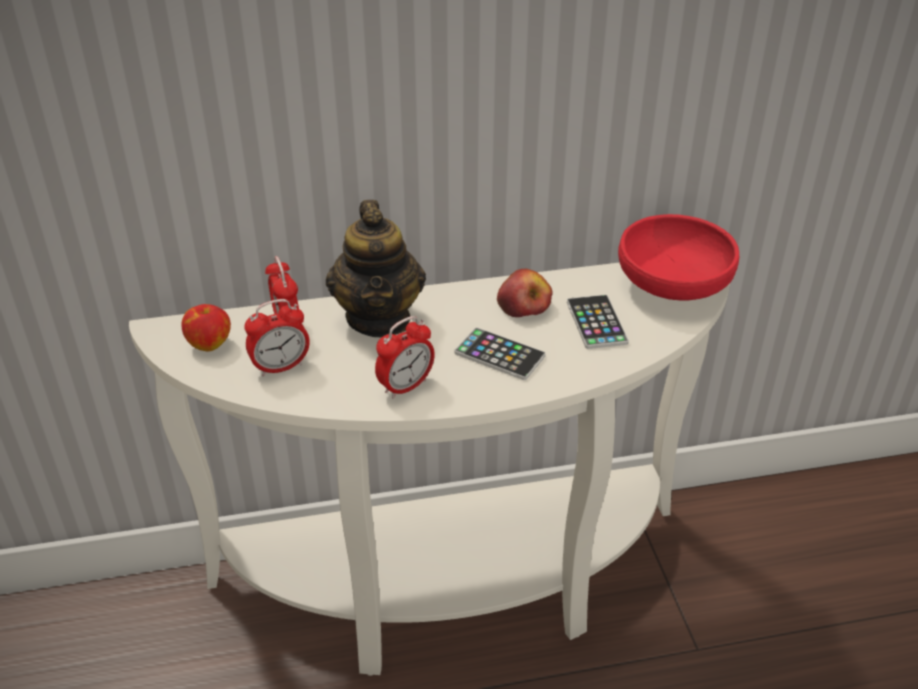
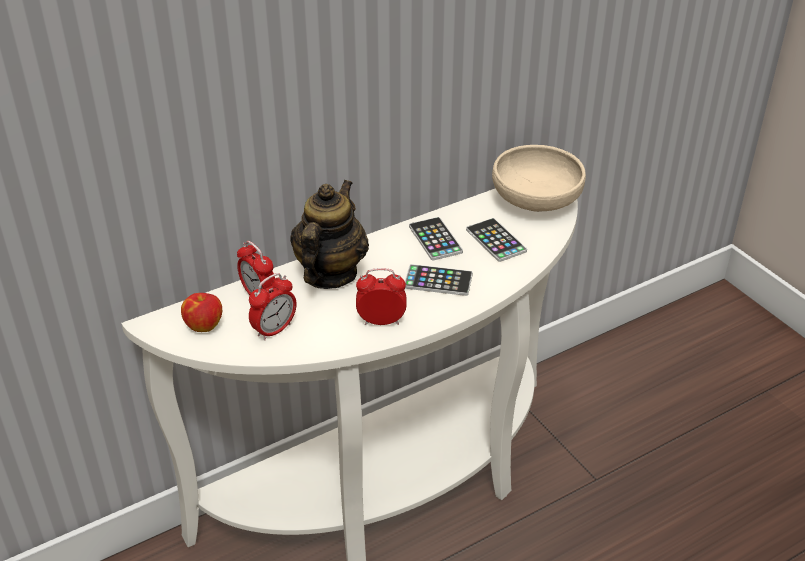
camera: 20 degrees left, 0 degrees up
teapot [326,200,426,338] -> teapot turned 135 degrees counterclockwise [290,180,369,289]
alarm clock [375,316,435,399] -> alarm clock turned 120 degrees counterclockwise [356,268,406,325]
apple [497,269,553,317] -> phone [409,217,463,260]
red bowl [618,214,739,300] -> beige bowl [492,145,586,212]

